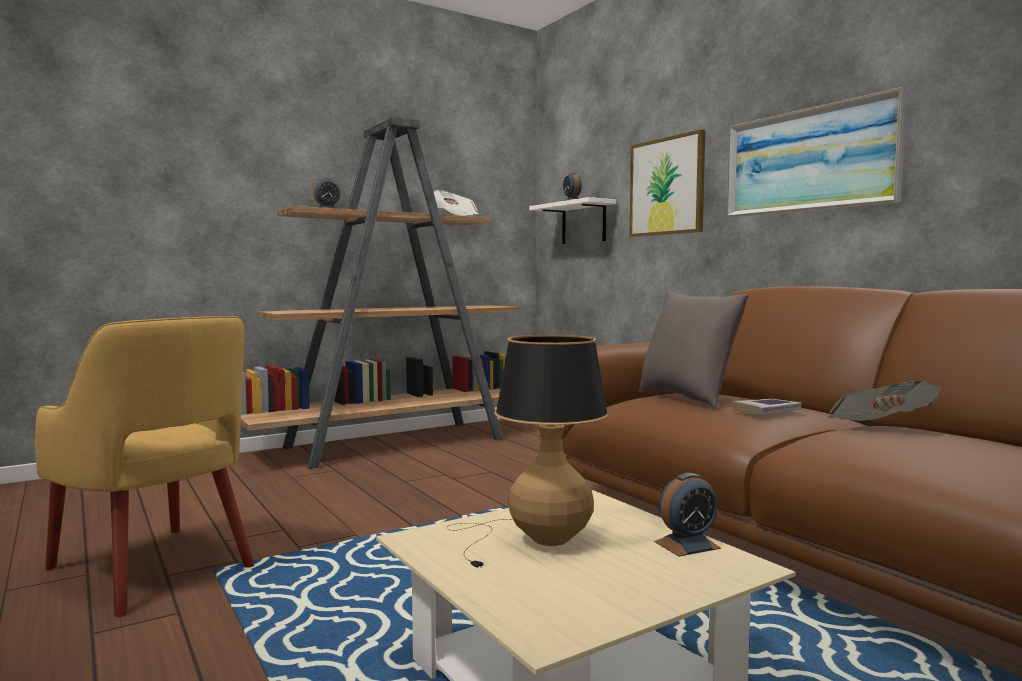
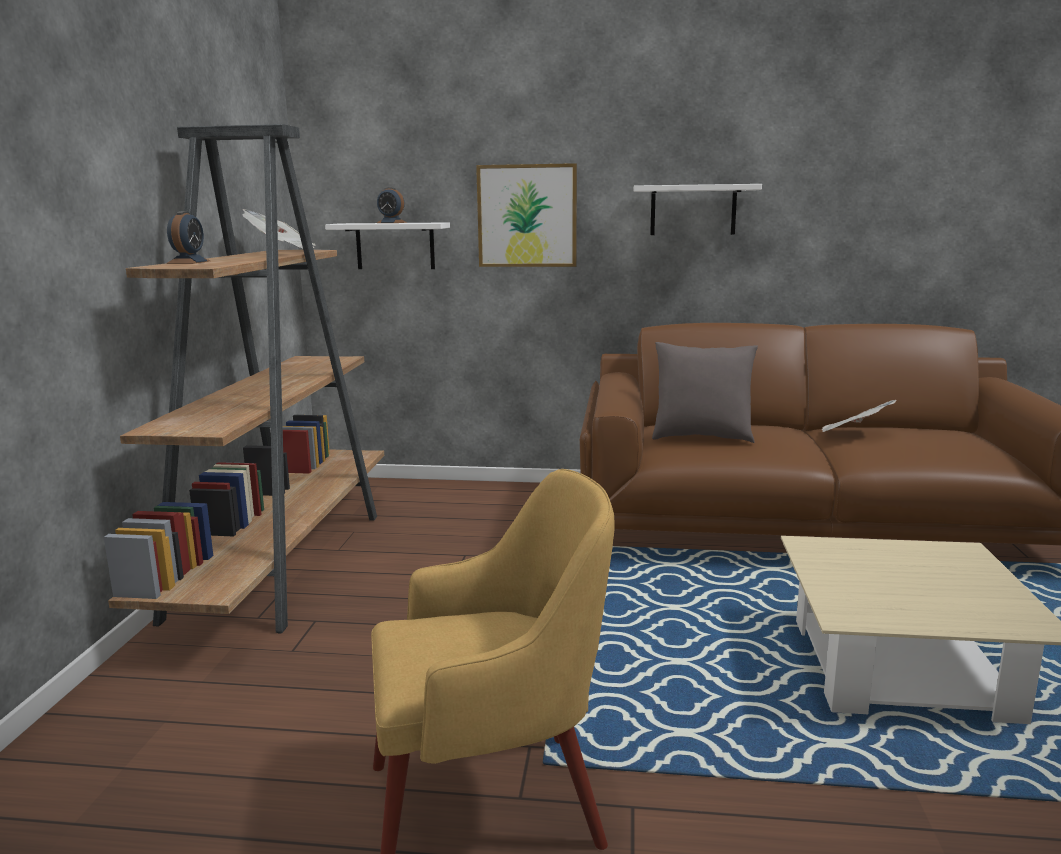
camera: 50 degrees left, 10 degrees up
table lamp [447,335,609,568] -> none
alarm clock [654,473,721,557] -> none
picture [727,87,907,218] -> white shelf [634,184,762,235]
book [733,399,802,414] -> none

